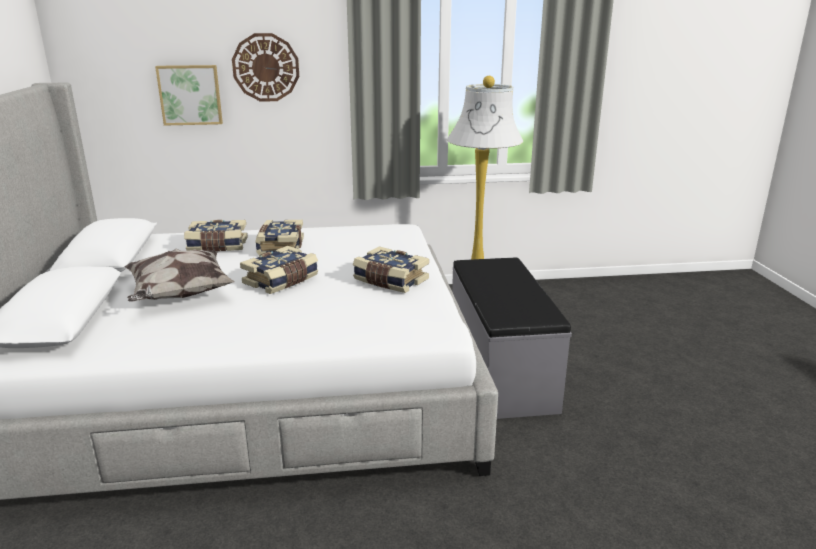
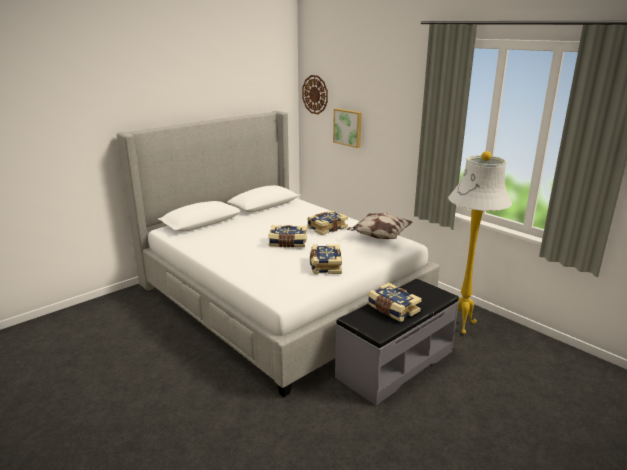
camera: 55 degrees right, 0 degrees up
pillow [124,248,235,302] -> pillow moved to [346,213,413,239]
book [184,220,248,251] -> book moved to [368,283,422,322]
wall clock [232,33,299,102] -> wall clock moved to [302,75,328,114]

